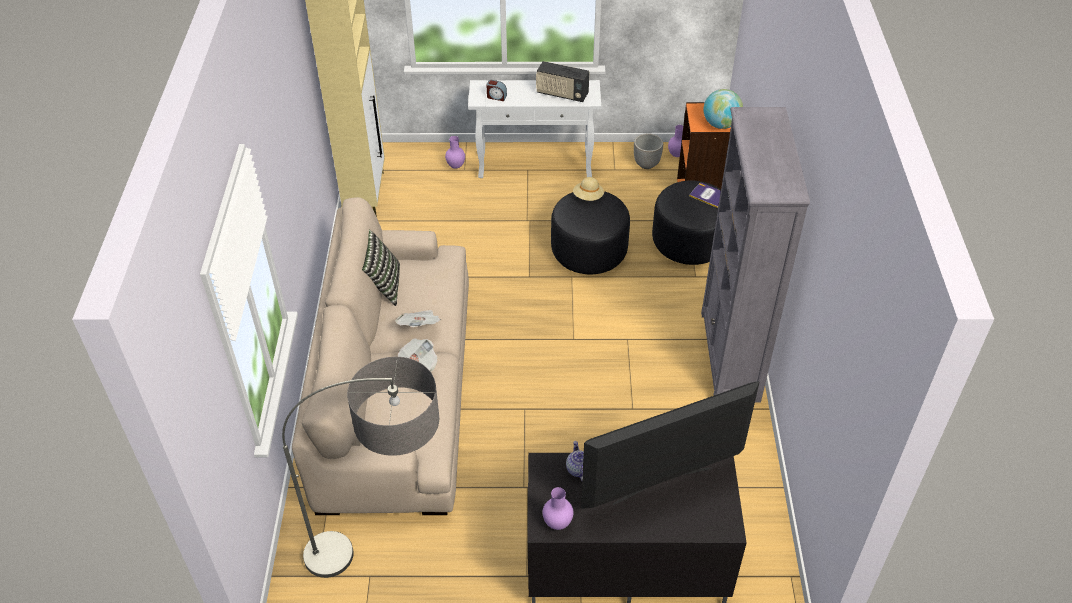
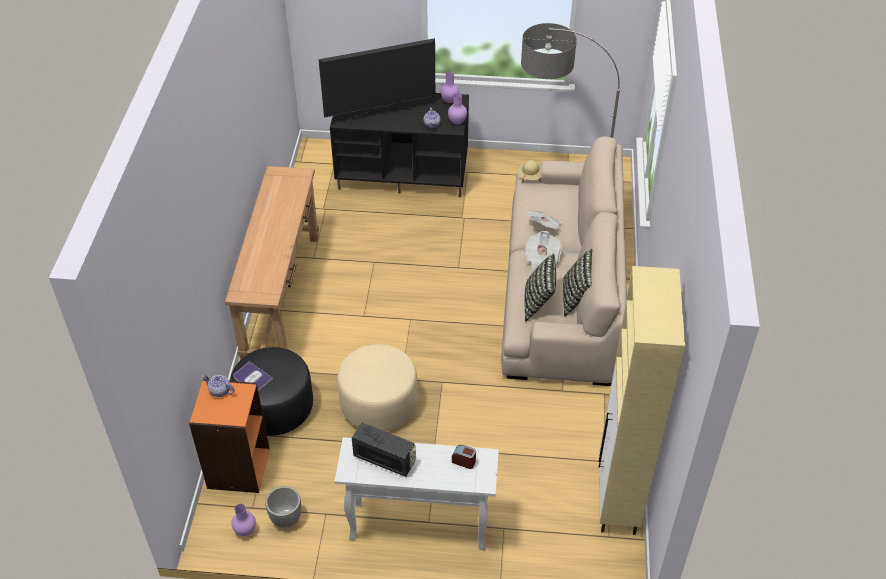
camera: 175 degrees left, 0 degrees up
purple vase [445,136,465,169] -> purple vase moved to [448,93,467,125]
black ottoman [551,191,630,274] -> beige ottoman [337,344,418,432]
beige hat [573,177,604,201] -> beige hat moved to [518,160,542,183]
grey bookcase [701,107,810,403] -> brown console table [225,166,319,360]
globe [703,89,743,129] -> teapot [202,375,235,397]
none -> pillow [525,254,556,321]

